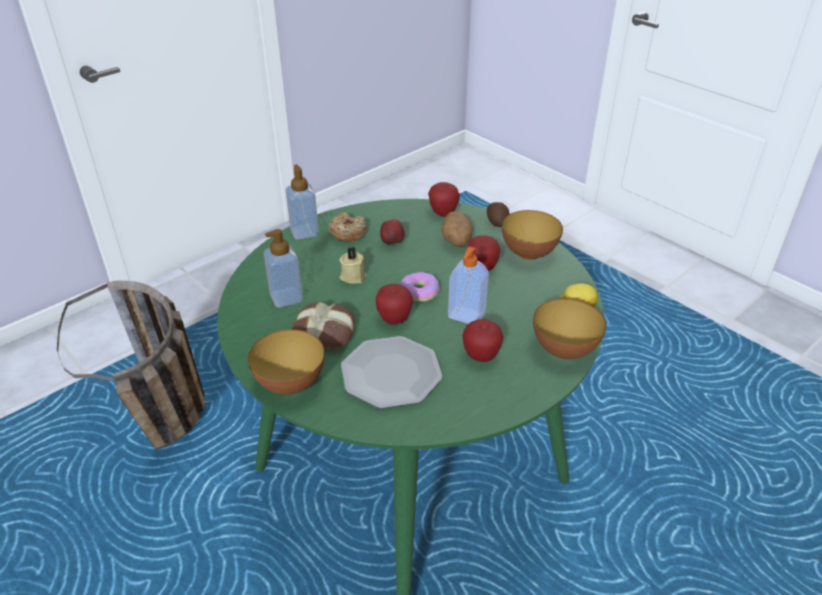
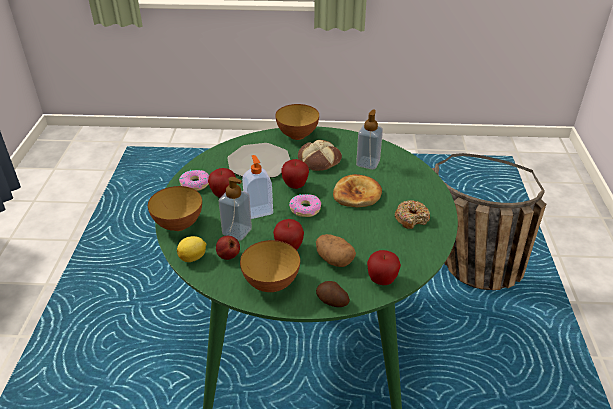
camera: 135 degrees right, 0 degrees up
soap dispenser [286,164,319,240] -> soap dispenser moved to [219,177,252,241]
beige candle [339,247,366,284] -> bread [333,174,382,207]
apple [380,219,405,246] -> apple moved to [216,236,240,260]
none -> donut [179,170,209,191]

